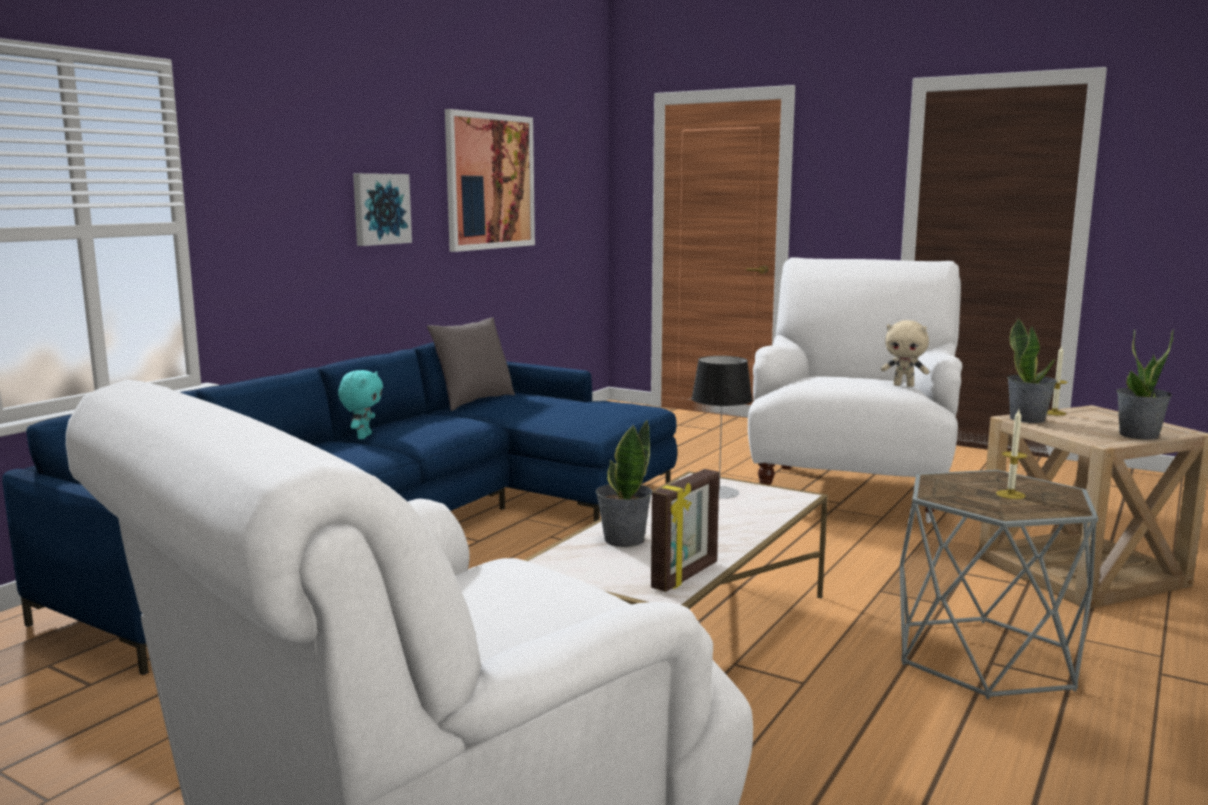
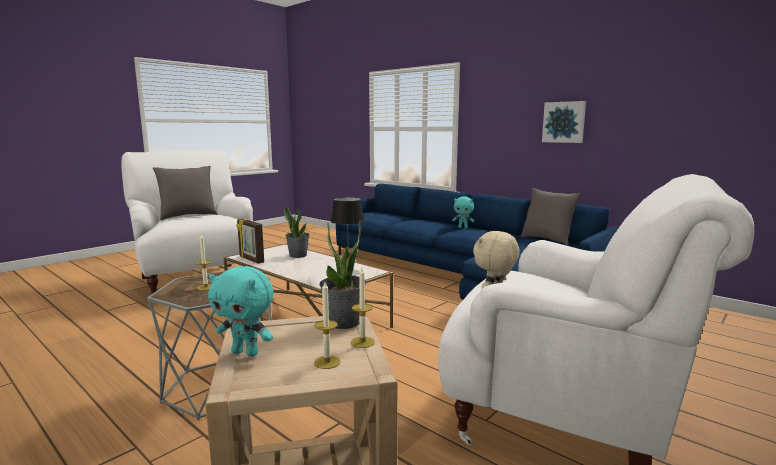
camera: 100 degrees right, 0 degrees up
picture [445,109,535,252] -> none
potted plant [1117,329,1174,440] -> turquoise plush toy [208,266,274,357]
none -> grey pillow [153,166,218,220]
none -> candle [314,282,341,369]

